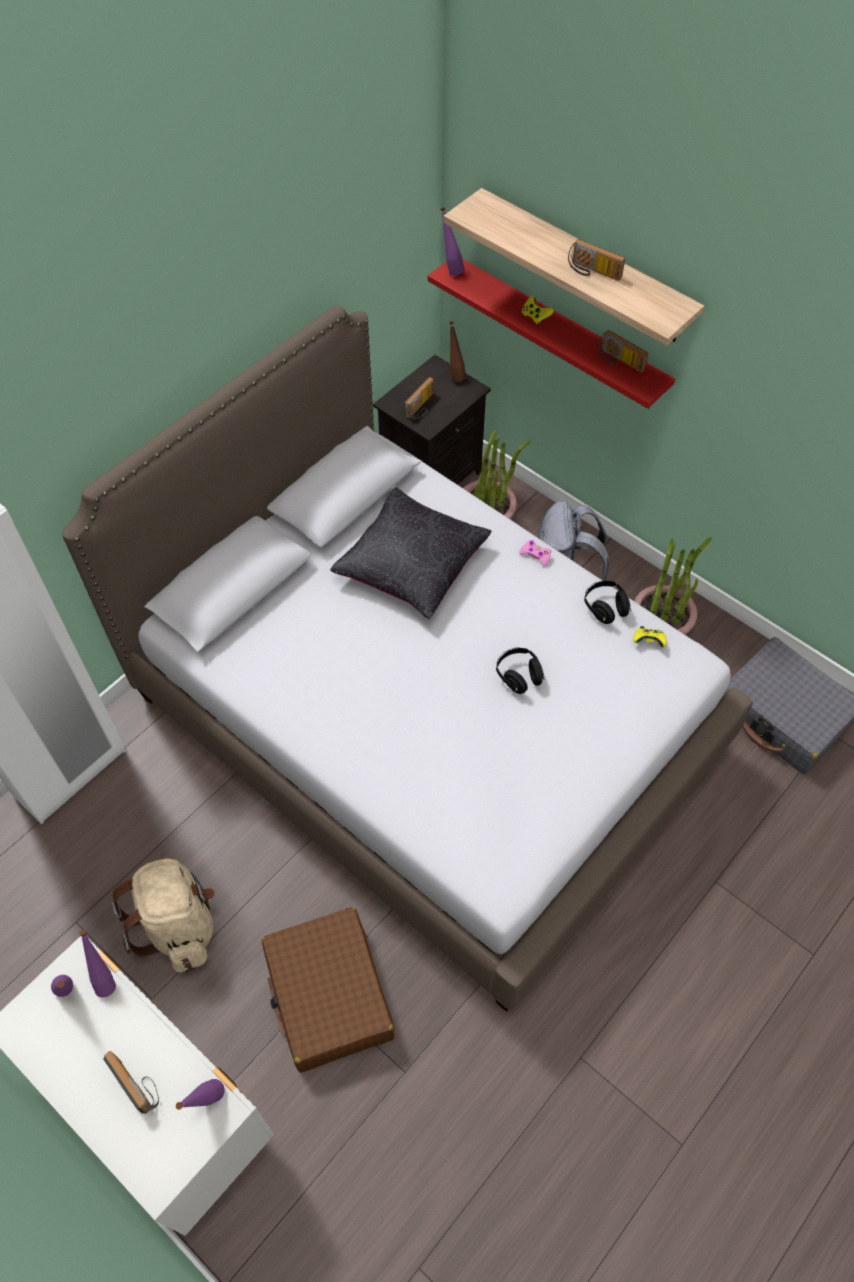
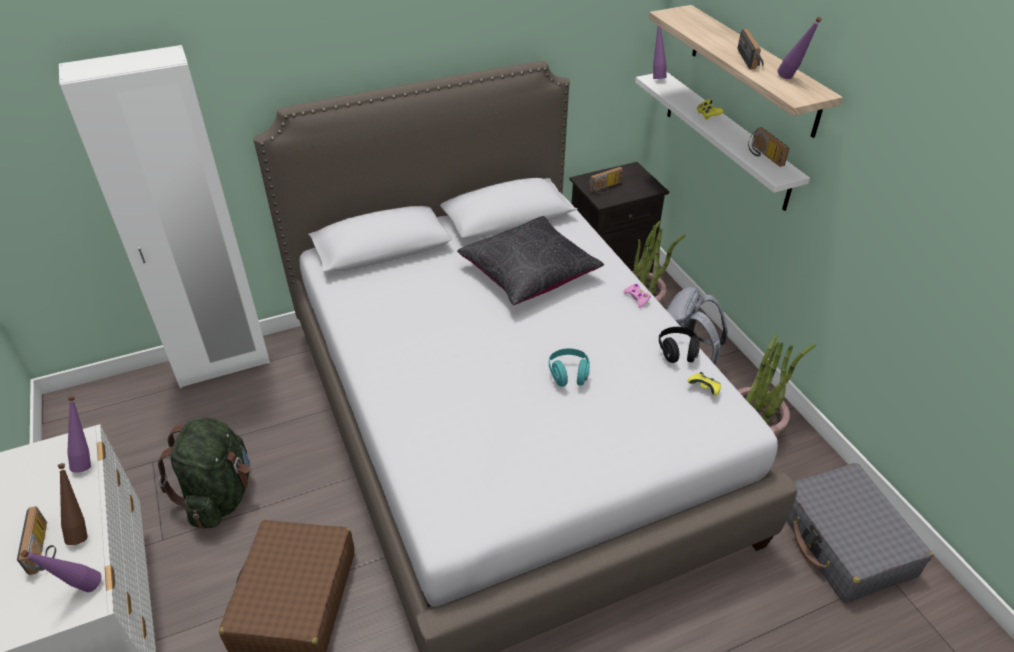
camera: 25 degrees right, 15 degrees down
purple bottle [51,975,73,997] -> purple bottle moved to [778,17,822,79]
beige backpack [112,858,215,973] -> green backpack [158,417,250,529]
red shelf [428,259,675,409] -> white shelf [635,72,810,211]
brown bottle [449,321,466,382] -> brown bottle moved to [58,463,88,545]
black headphones [496,648,544,694] -> turquoise headphones [549,348,590,387]
radio [568,239,625,281] -> radio turned 150 degrees counterclockwise [737,29,764,69]

